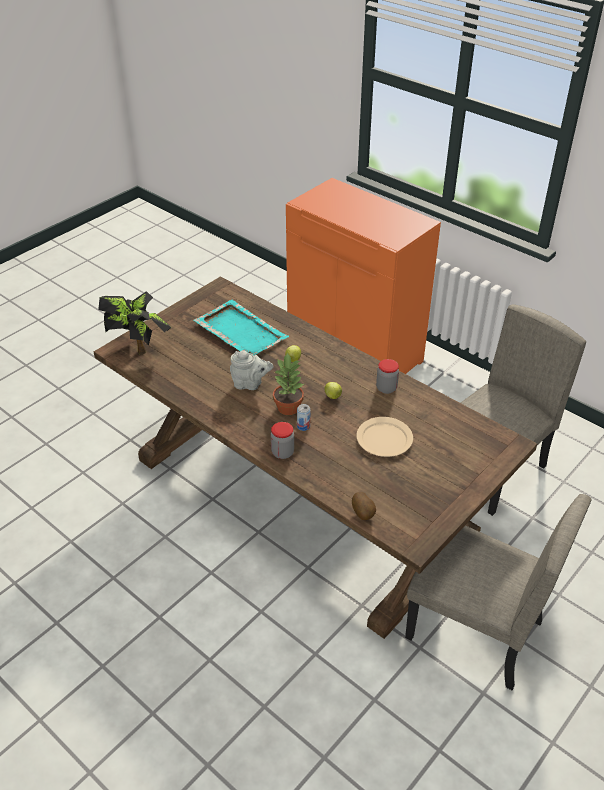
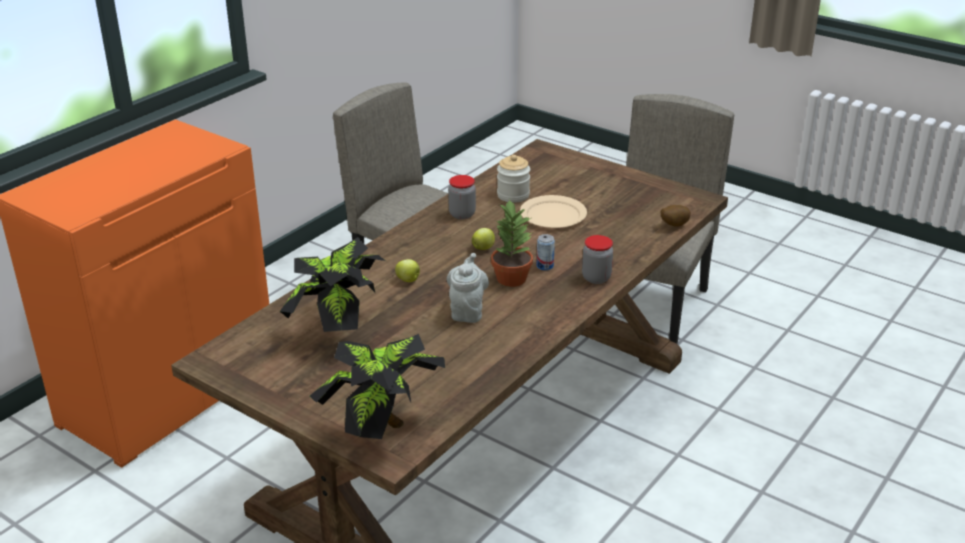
camera: 95 degrees left, 10 degrees down
turquoise tray [193,300,289,355] -> potted plant [280,237,386,332]
none -> jar [497,155,530,203]

